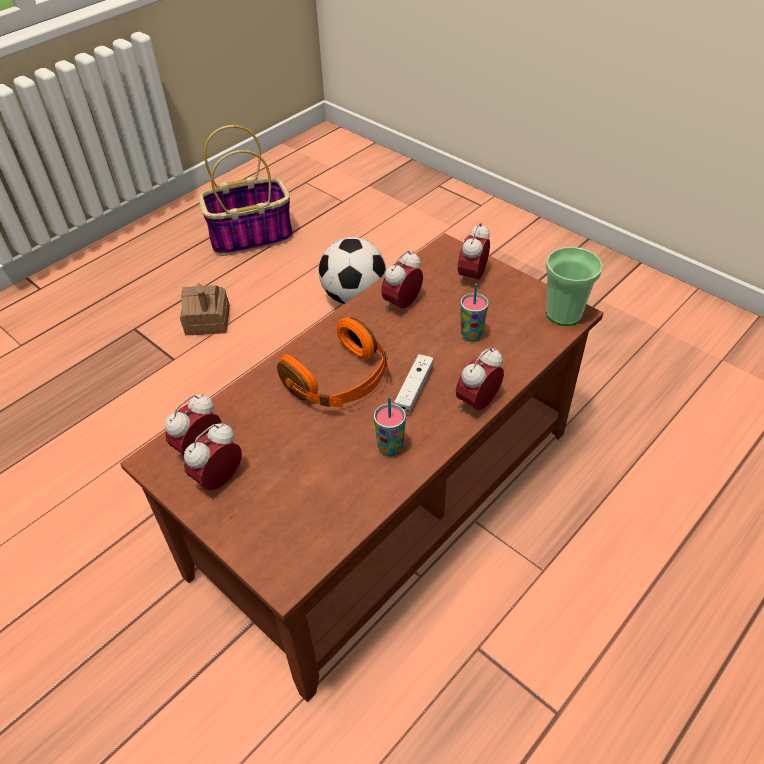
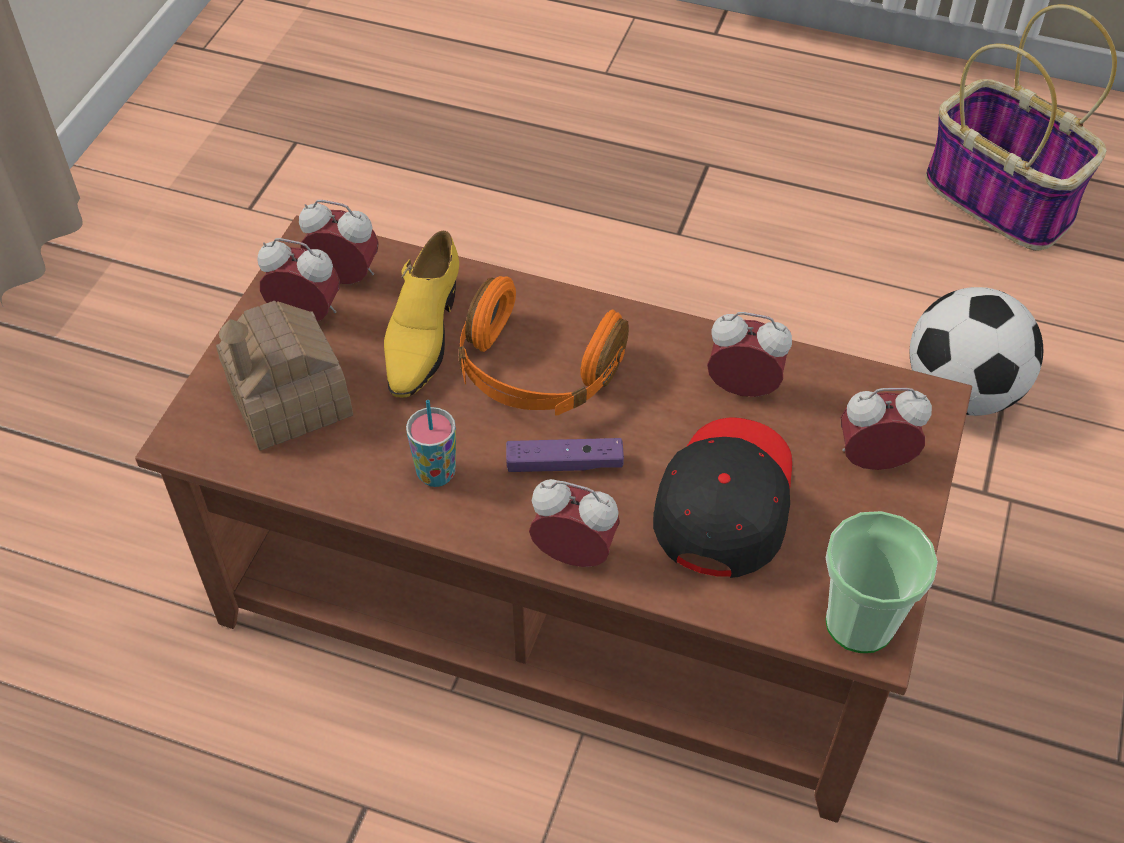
camera: 65 degrees right, 5 degrees up
toy house [180,283,230,335] -> toy house moved to [216,301,353,451]
white game controller [394,354,434,414] -> purple game controller [506,438,624,472]
cup [461,284,488,342] -> black cap [653,417,792,578]
none -> yellow shoe [384,231,459,397]

